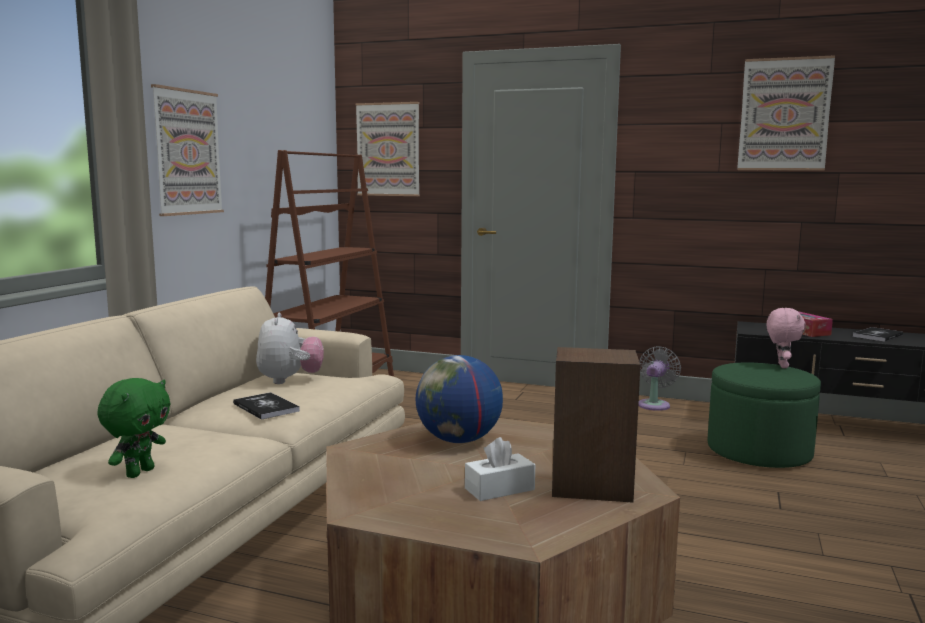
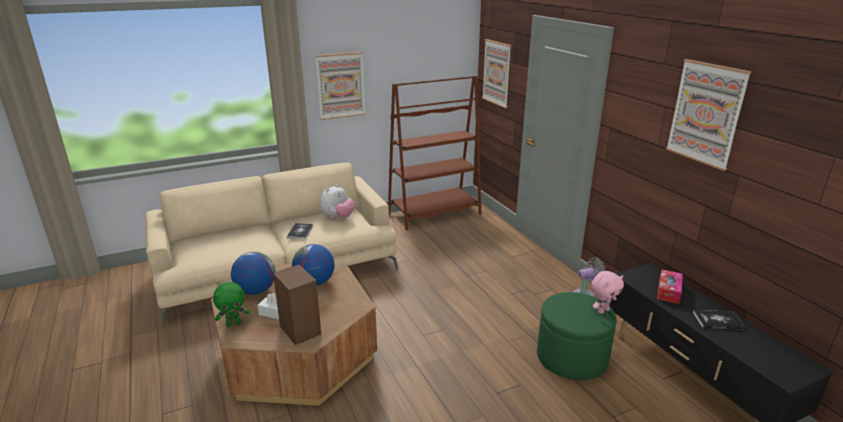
camera: 45 degrees right, 15 degrees up
green plush toy [97,378,171,478] -> green plush toy moved to [213,282,249,327]
none -> globe [231,252,276,295]

